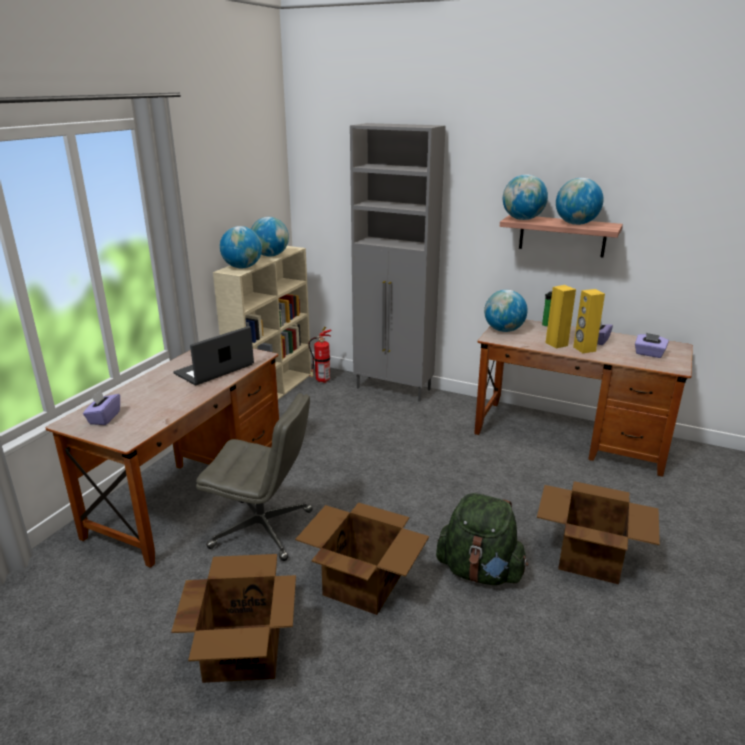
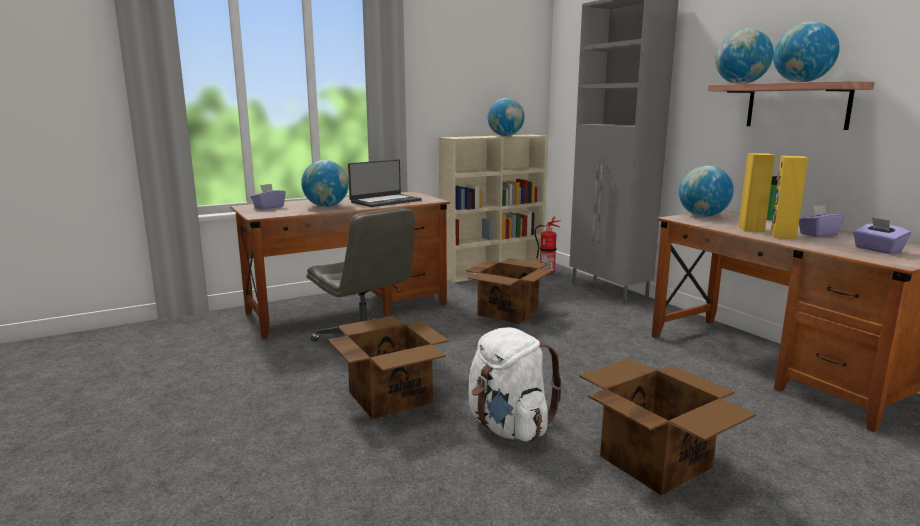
camera: 35 degrees right, 10 degrees down
cardboard box [171,554,296,683] -> cardboard box moved to [466,258,552,324]
laptop [173,326,254,385] -> laptop turned 150 degrees clockwise [348,160,422,207]
globe [220,226,262,268] -> globe moved to [301,160,349,207]
green backpack [436,493,528,585] -> white backpack [469,327,563,442]

